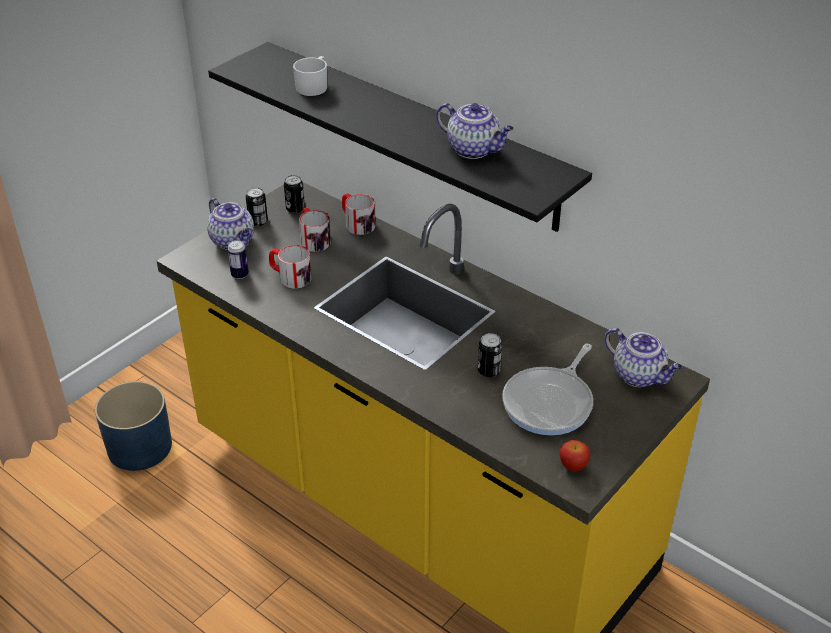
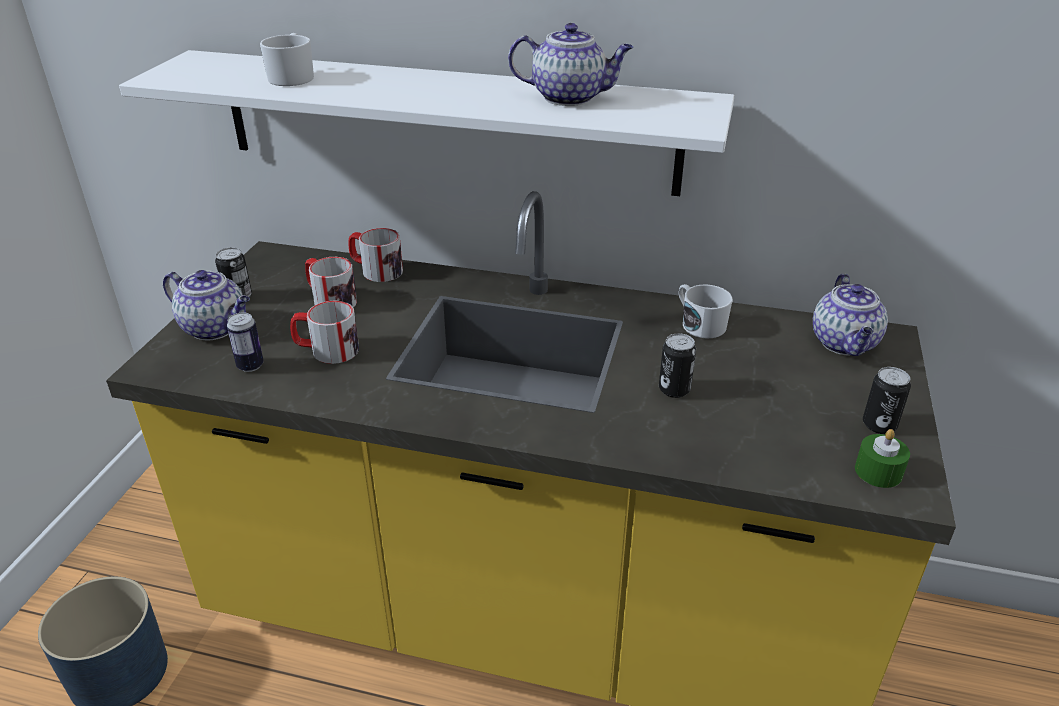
camera: 25 degrees left, 5 degrees down
black shelf [208,42,592,232] -> white shelf [119,50,734,196]
can [284,175,305,213] -> can moved to [863,367,911,434]
frying pan [502,344,593,435] -> none
apple [559,440,590,471] -> green candle [855,429,910,488]
teapot [604,328,682,387] -> teapot turned 75 degrees clockwise [813,274,888,356]
none -> white mug [678,284,732,338]

